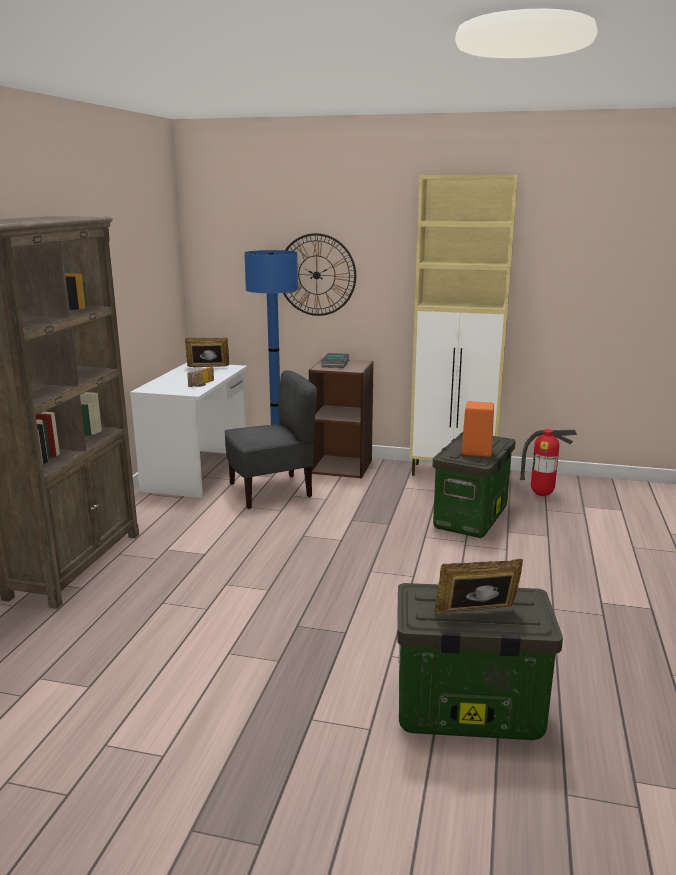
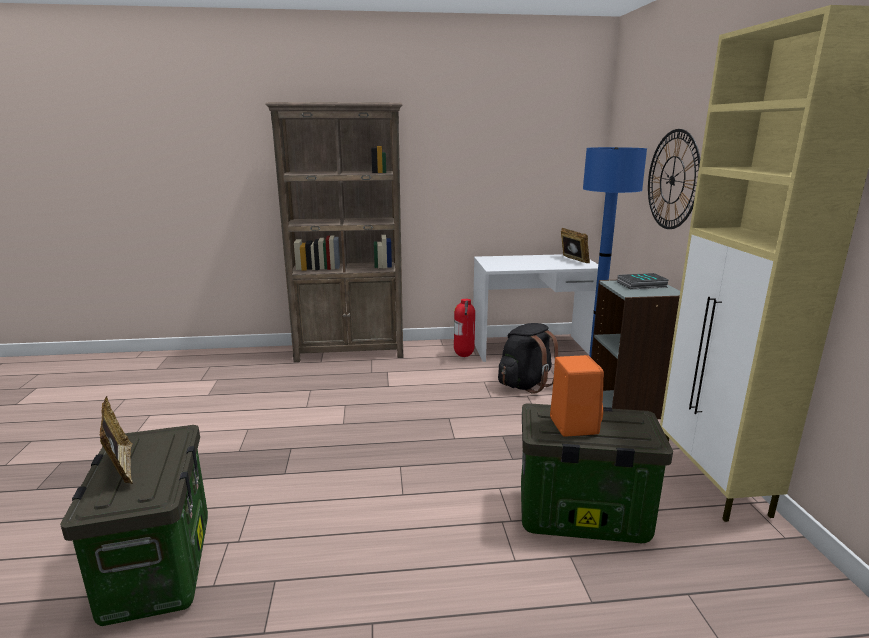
camera: 70 degrees right, 0 degrees up
radio [187,367,214,387] -> none
grey chair [224,370,317,509] -> black backpack [498,323,559,394]
brown bookcase [309,358,374,479] -> grey bookcase [591,280,680,419]
fire extinguisher [520,429,577,496] -> fire extinguisher moved to [454,299,475,357]

